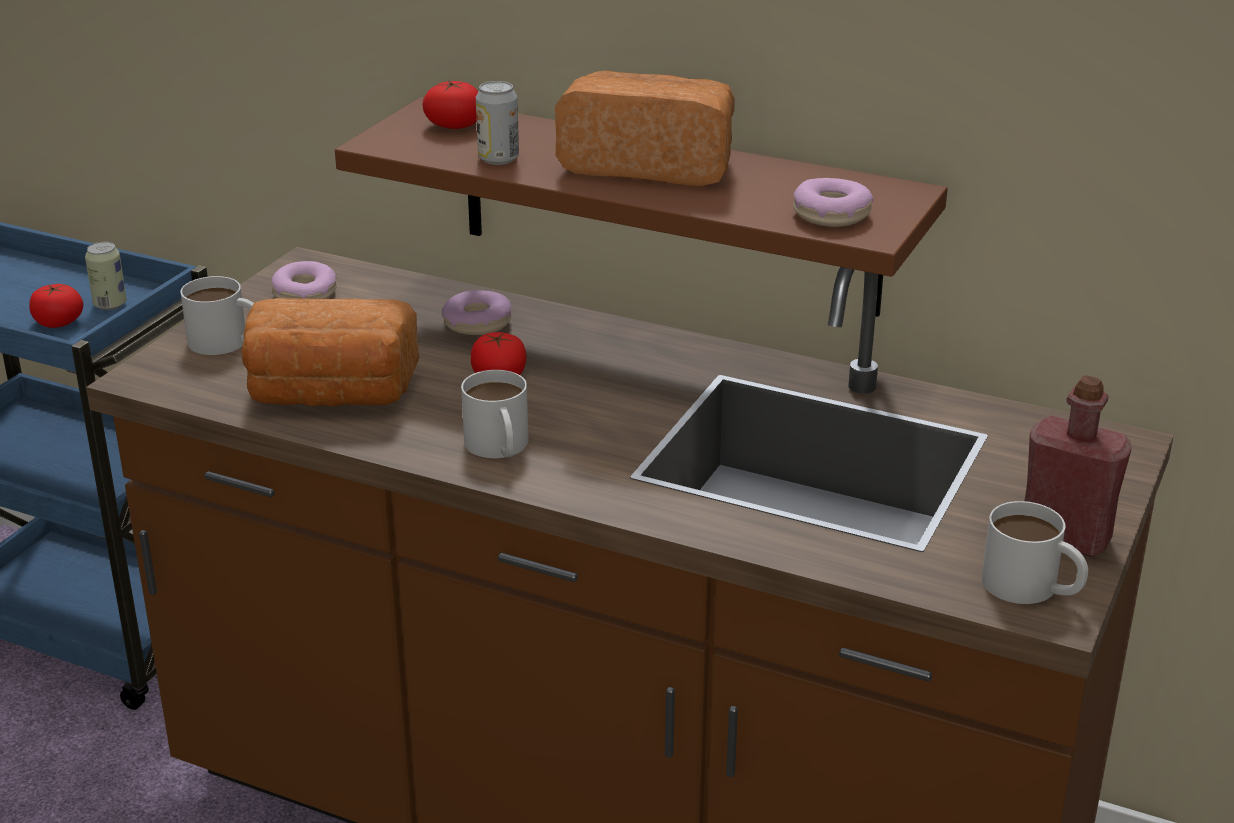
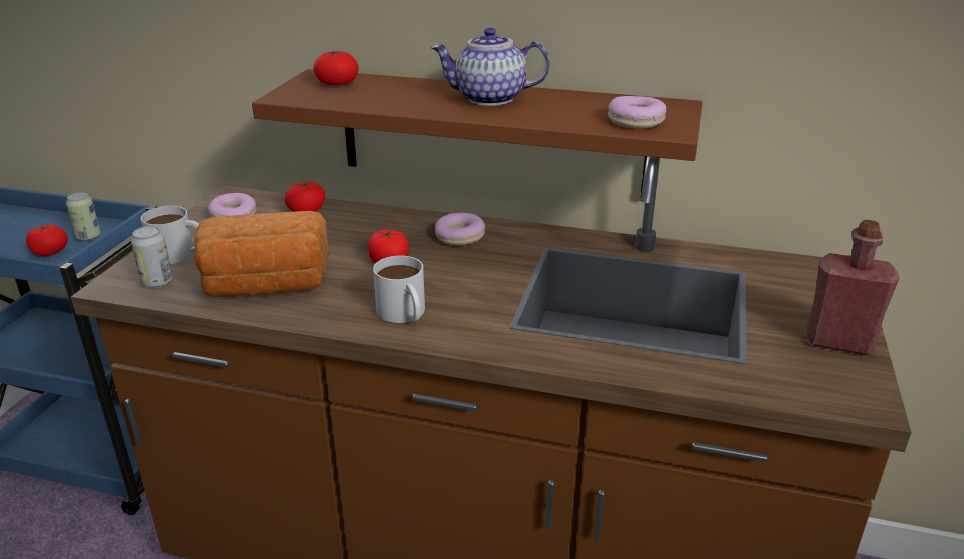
camera: 10 degrees left, 0 degrees up
donut [441,290,512,335] -> donut moved to [435,213,485,245]
can [476,81,519,165] -> can moved to [131,226,173,288]
bread [555,71,735,186] -> teapot [430,28,550,106]
white mug [982,501,1088,604] -> none
none -> tomato [284,182,325,212]

